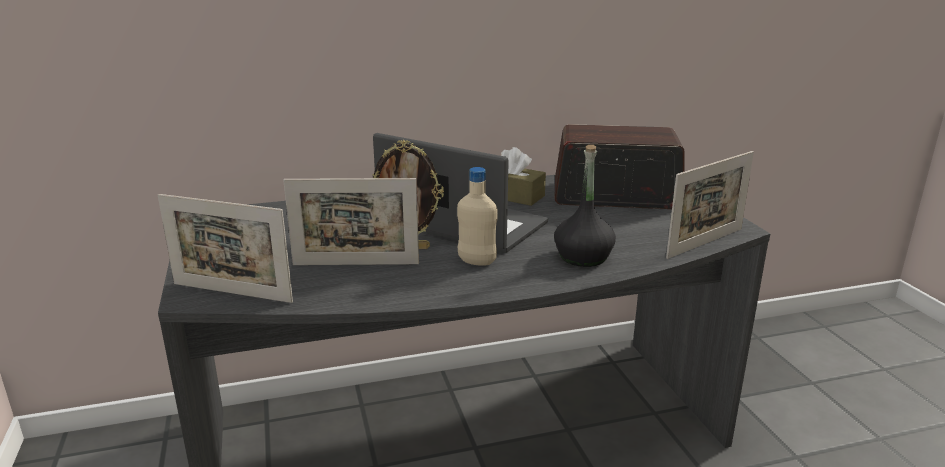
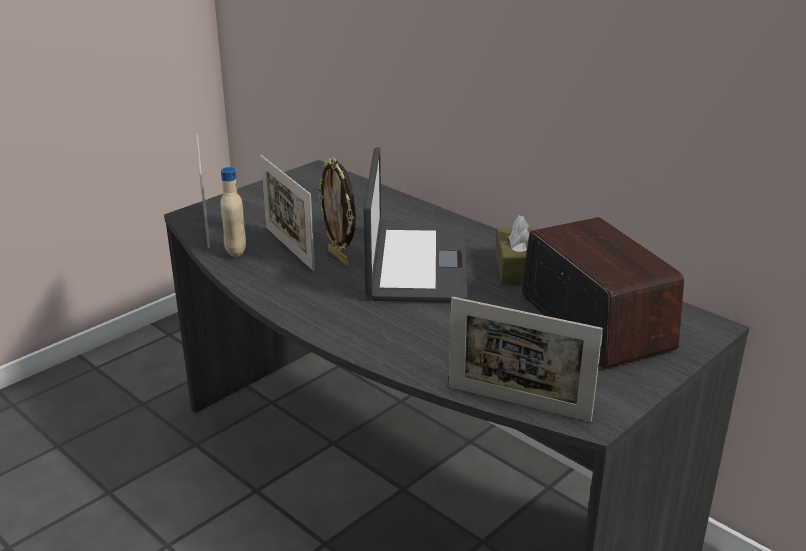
camera: 60 degrees right, 5 degrees up
beige bottle [457,167,498,266] -> beige bottle moved to [220,167,246,257]
black bottle [554,145,616,267] -> none

